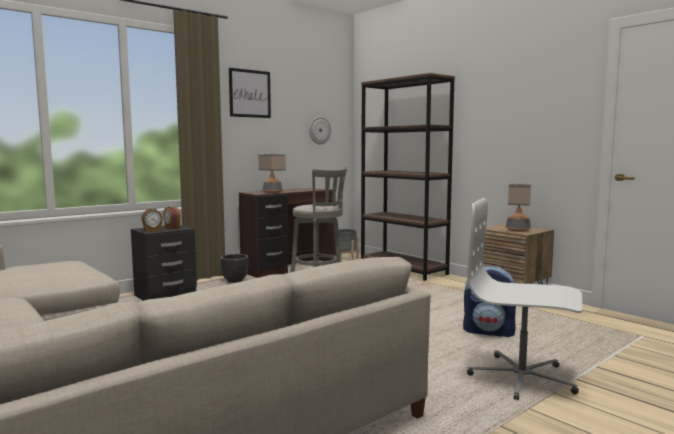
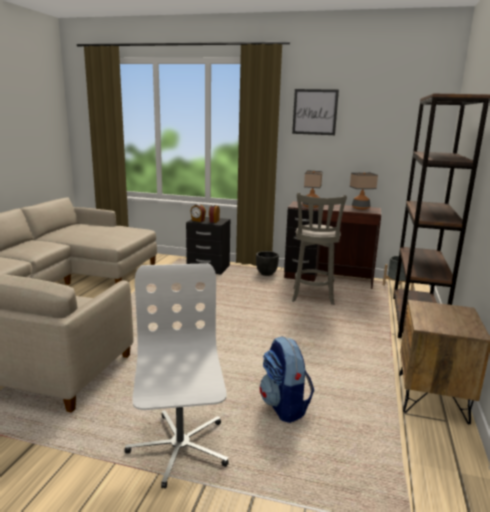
camera: 55 degrees right, 10 degrees up
wall clock [309,116,331,144] -> none
table lamp [506,184,531,232] -> table lamp moved to [350,173,378,210]

